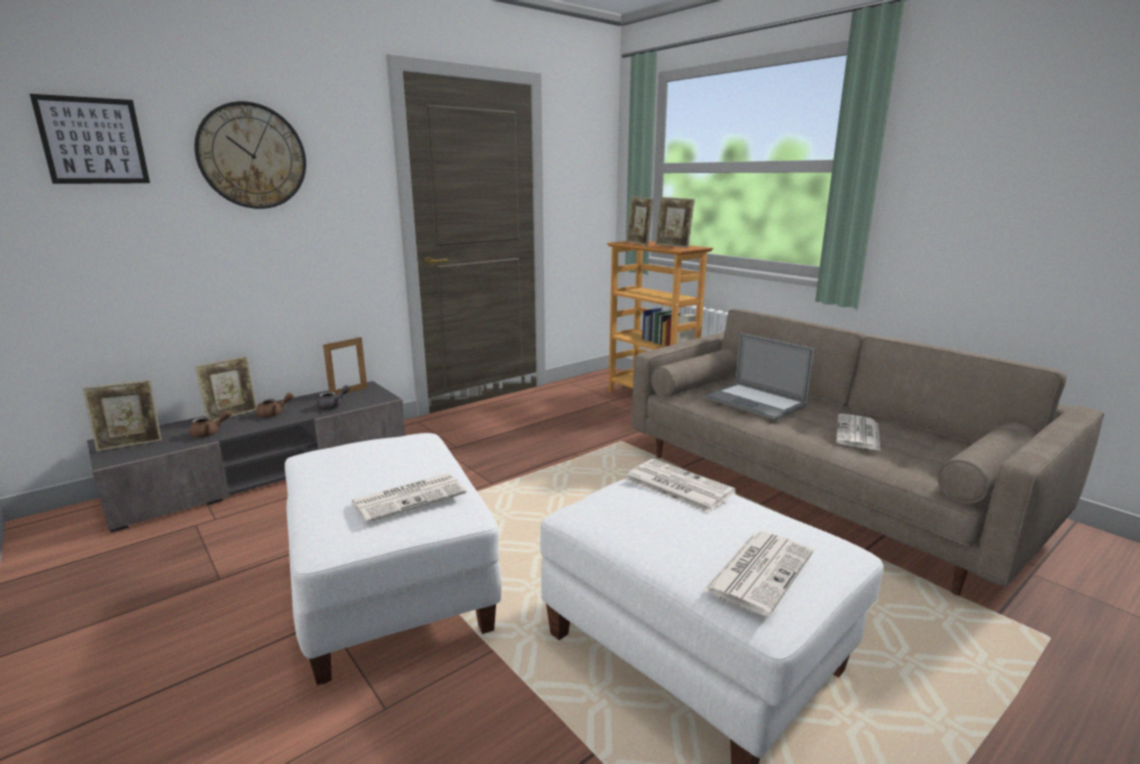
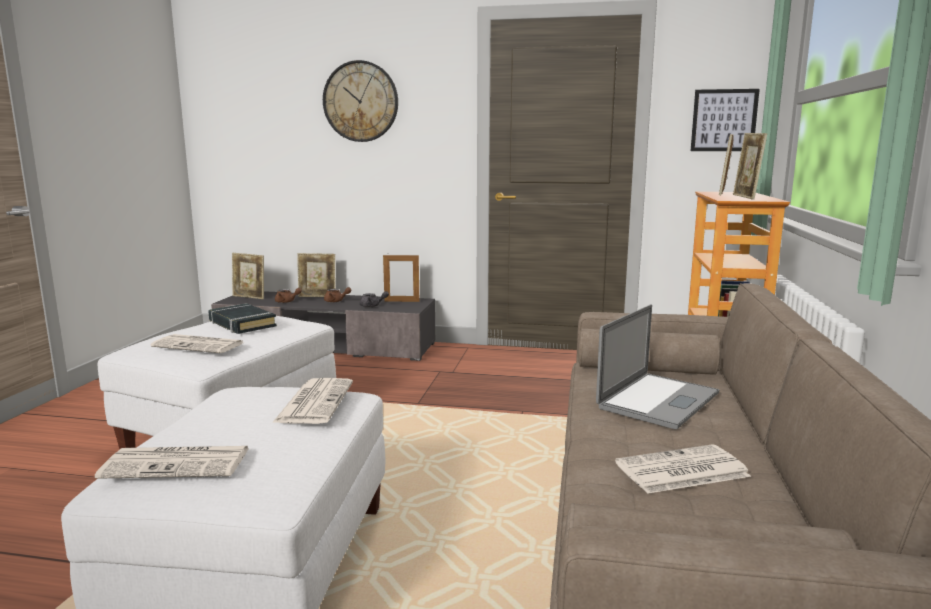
camera: 50 degrees right, 5 degrees down
picture [30,94,150,184] -> picture moved to [691,89,760,151]
laptop [704,333,815,420] -> laptop turned 150 degrees counterclockwise [596,304,719,429]
none -> black book [208,303,277,334]

